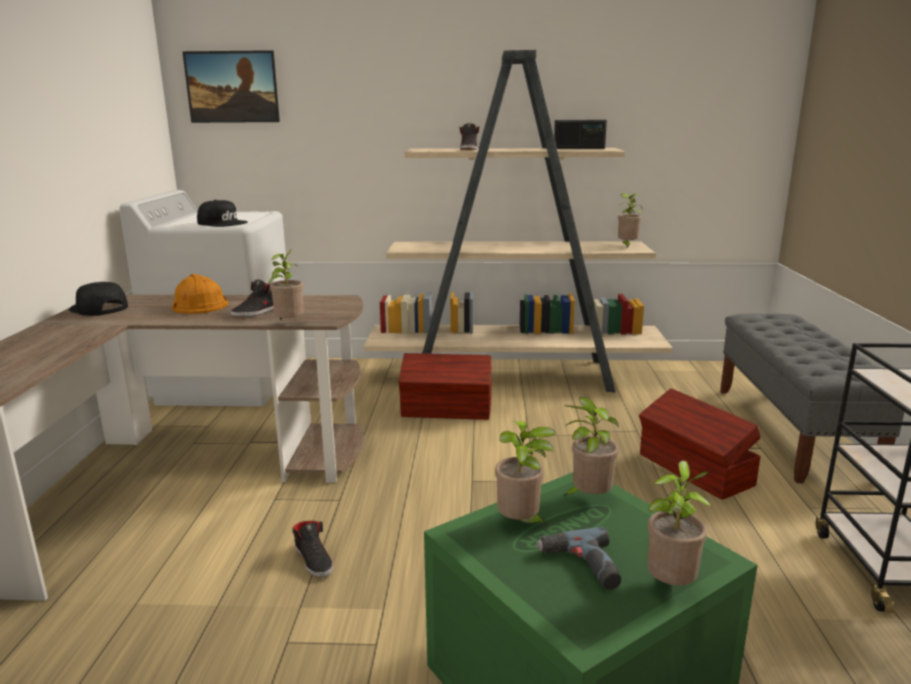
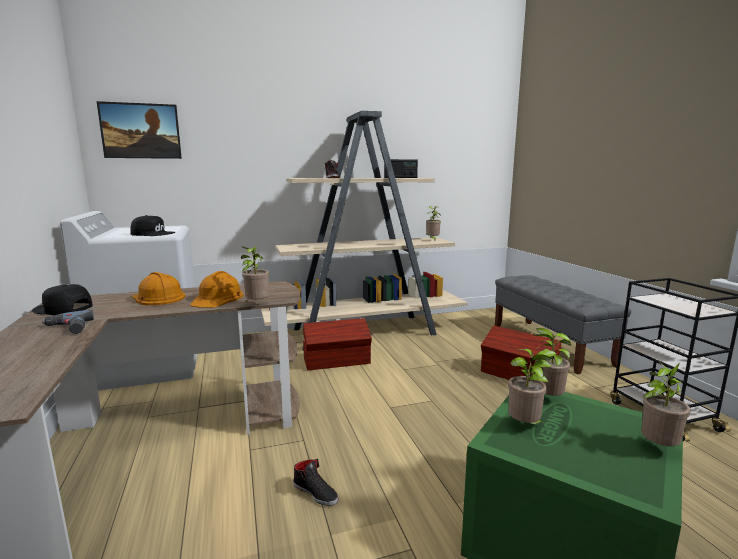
camera: 20 degrees left, 5 degrees down
black shoe [231,280,274,317] -> orange hard hat [190,271,243,308]
power drill [536,527,621,590] -> power drill moved to [42,310,94,334]

